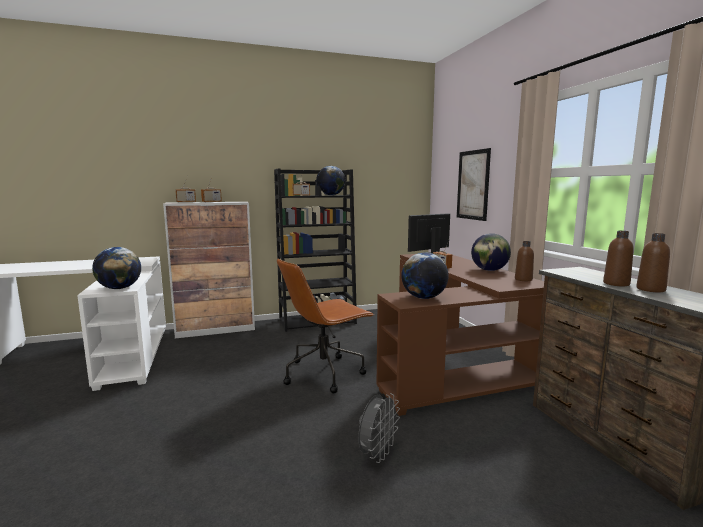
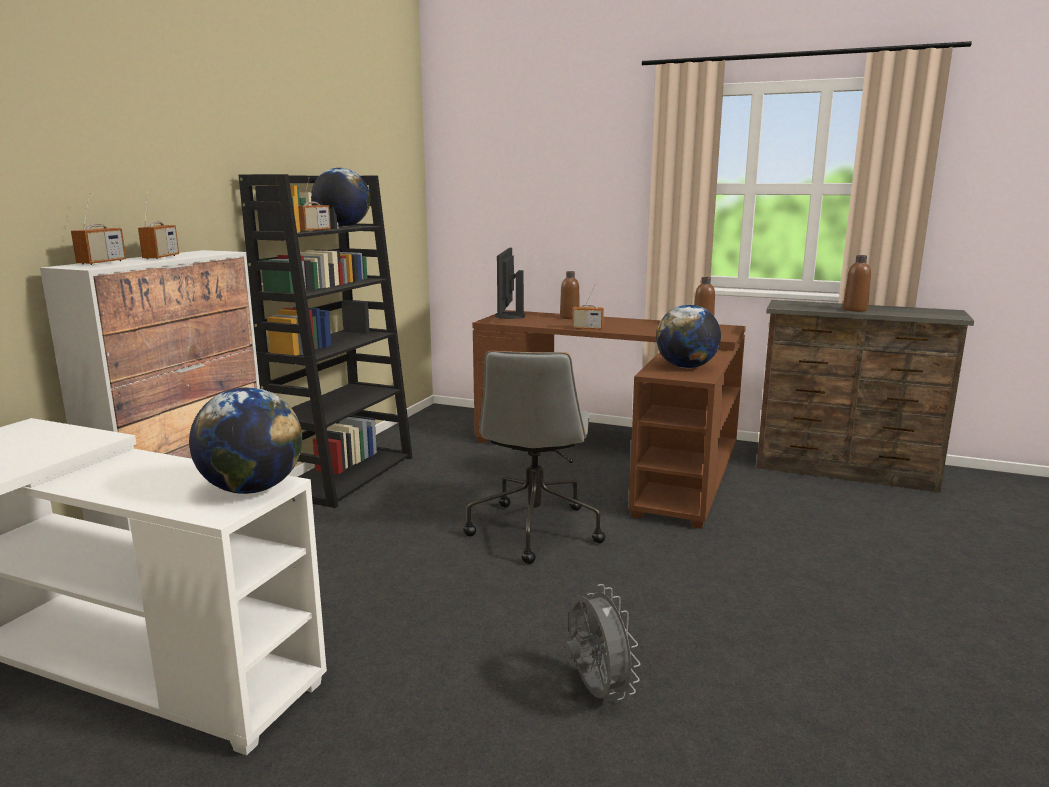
camera: 50 degrees left, 5 degrees up
brown office chair [277,258,374,394] -> grey office chair [463,351,605,564]
grey fan [358,393,400,463] -> grey fan moved to [565,584,640,700]
picture [457,148,491,221] -> none
globe [471,233,511,271] -> none
brown bottle [636,233,670,292] -> brown bottle moved to [560,271,580,319]

